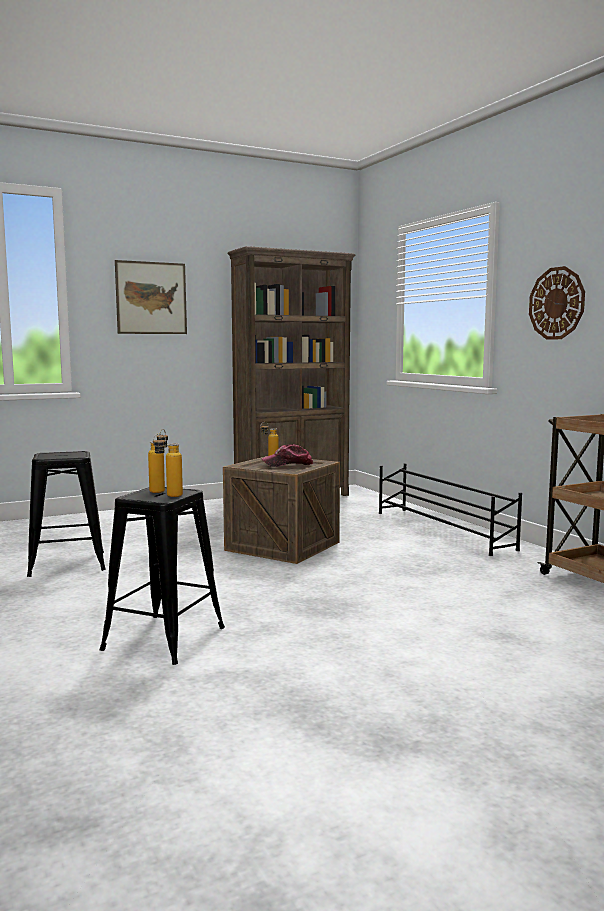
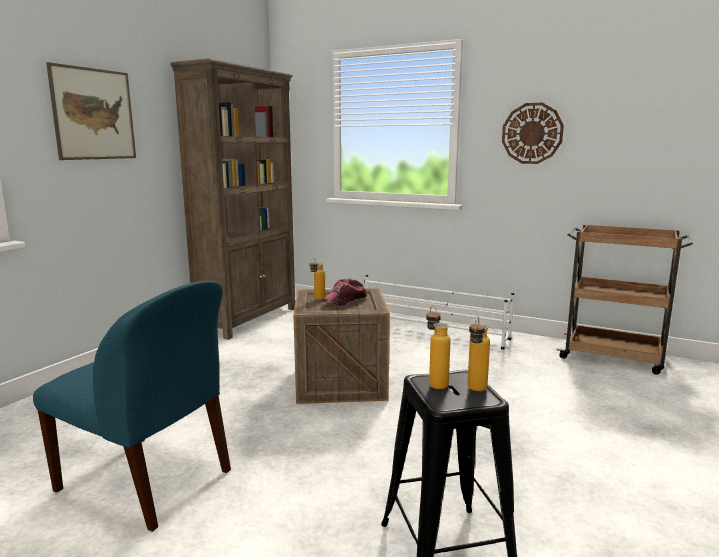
camera: 35 degrees left, 5 degrees up
black stool [27,451,106,577] -> blue chair [33,281,231,532]
black shoe rack [379,463,522,556] -> white shoe rack [362,275,514,350]

